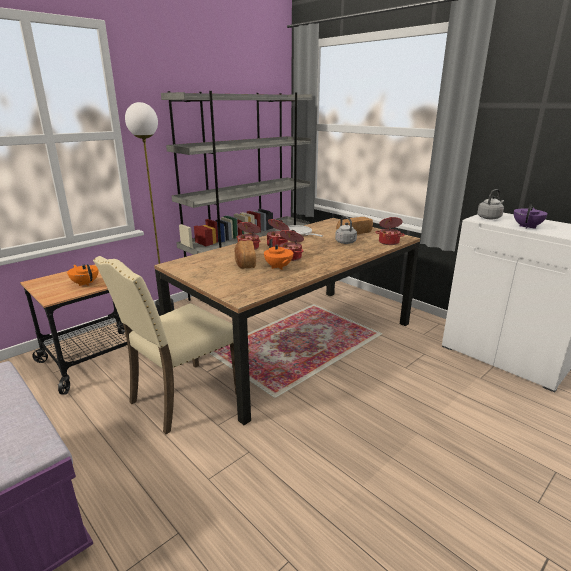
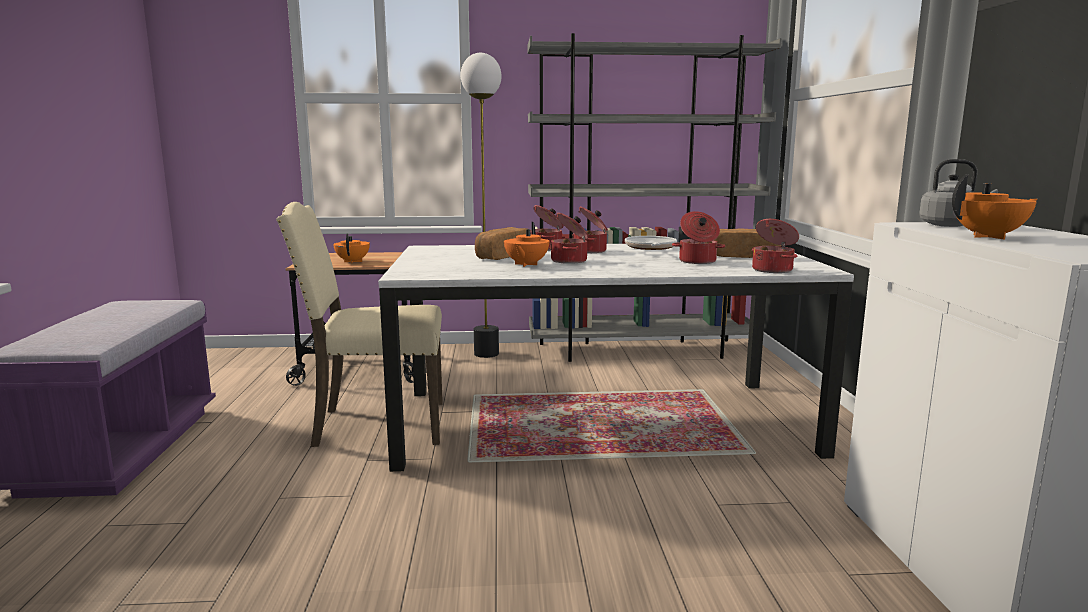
camera: 40 degrees right, 10 degrees down
brown dining table [154,218,420,425] -> white dining table [378,244,854,472]
grey kettle [335,216,357,244] -> cooking pot [672,211,725,264]
purple teapot [514,204,548,229] -> orange teapot [952,174,1038,239]

